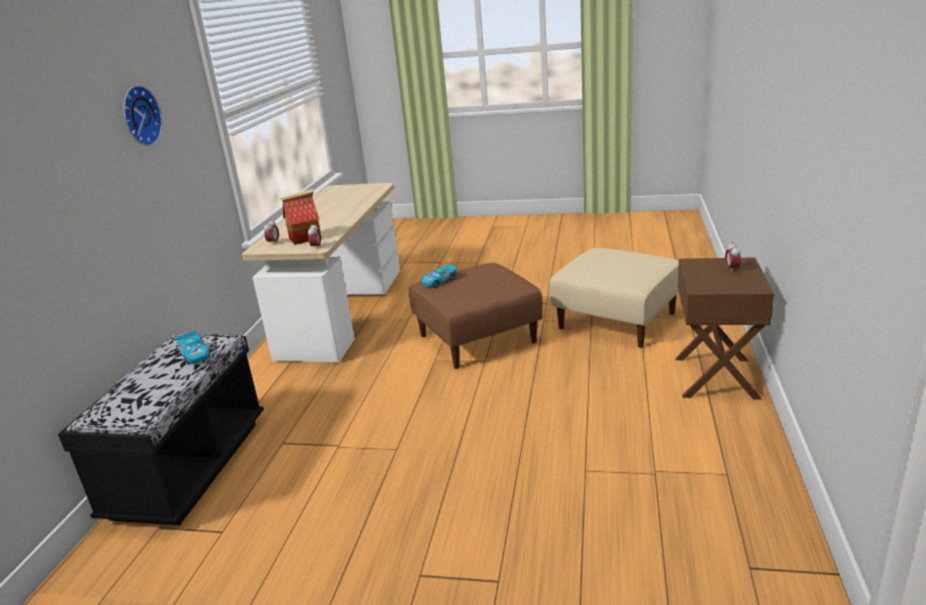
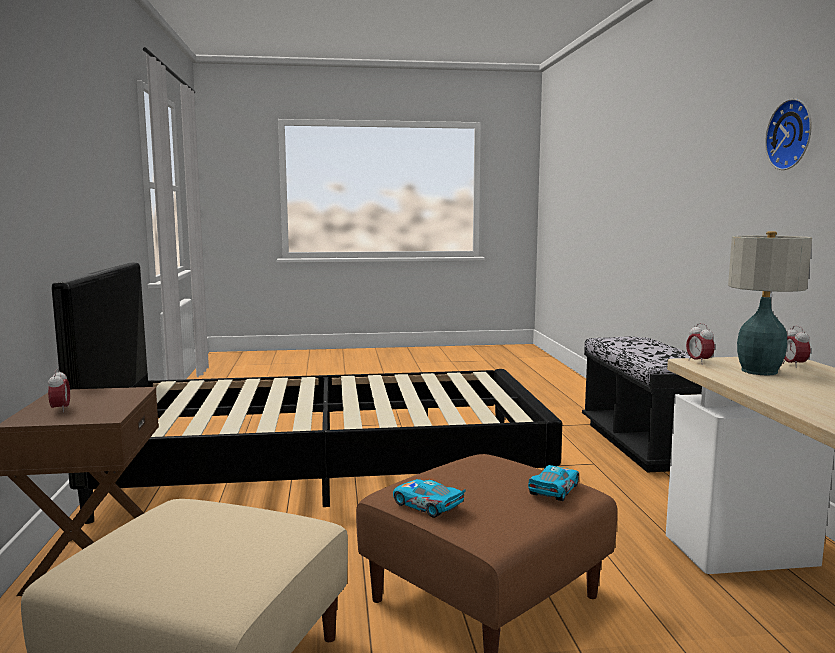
camera: 160 degrees right, 15 degrees down
toy car [177,331,210,364] -> toy car moved to [393,479,466,518]
toy house [280,189,322,245] -> table lamp [728,231,812,375]
none -> black bed [52,263,562,524]

